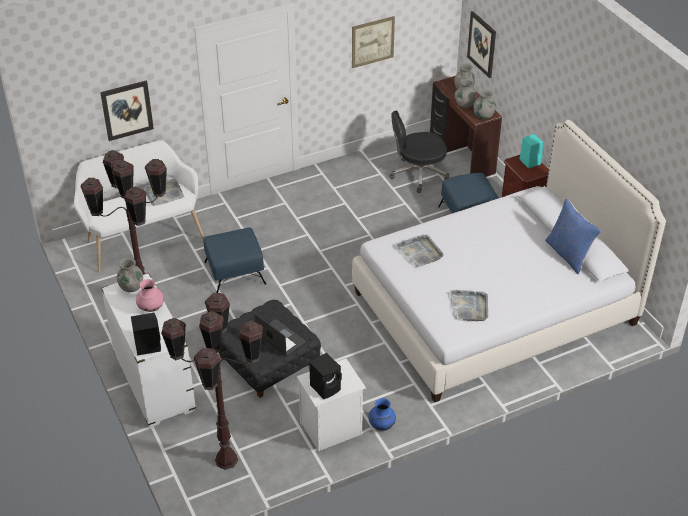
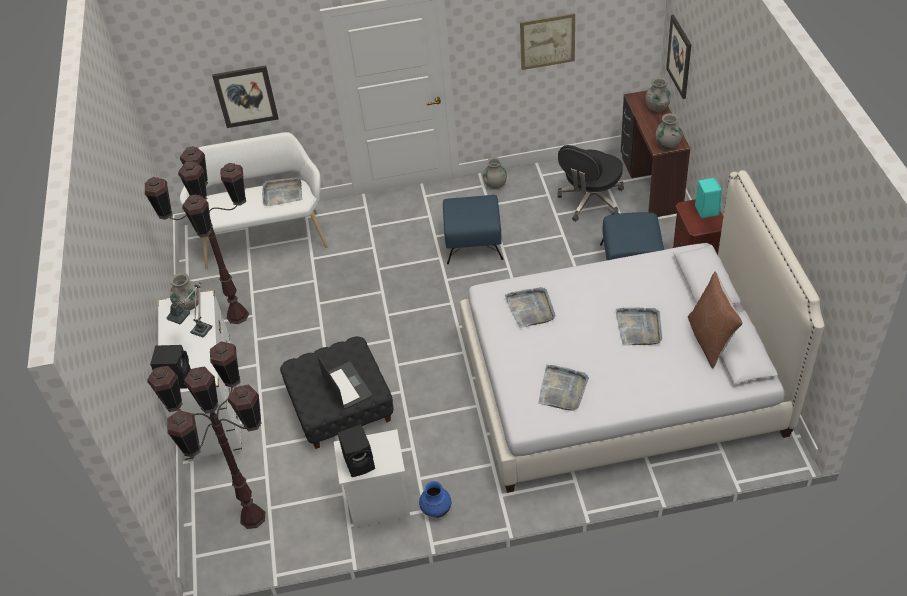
camera: 20 degrees right, 5 degrees up
pink vase [136,279,164,312] -> table lamp [166,282,213,338]
blue ottoman [203,227,266,293] -> blue ottoman moved to [443,195,503,264]
black office chair [390,111,449,193] -> black office chair turned 60 degrees counterclockwise [557,145,624,221]
grey vase [455,78,477,108] -> grey vase moved to [483,157,507,189]
blue pillow [545,198,601,275] -> brown pillow [688,271,743,369]
none -> grey tray [616,307,662,345]

